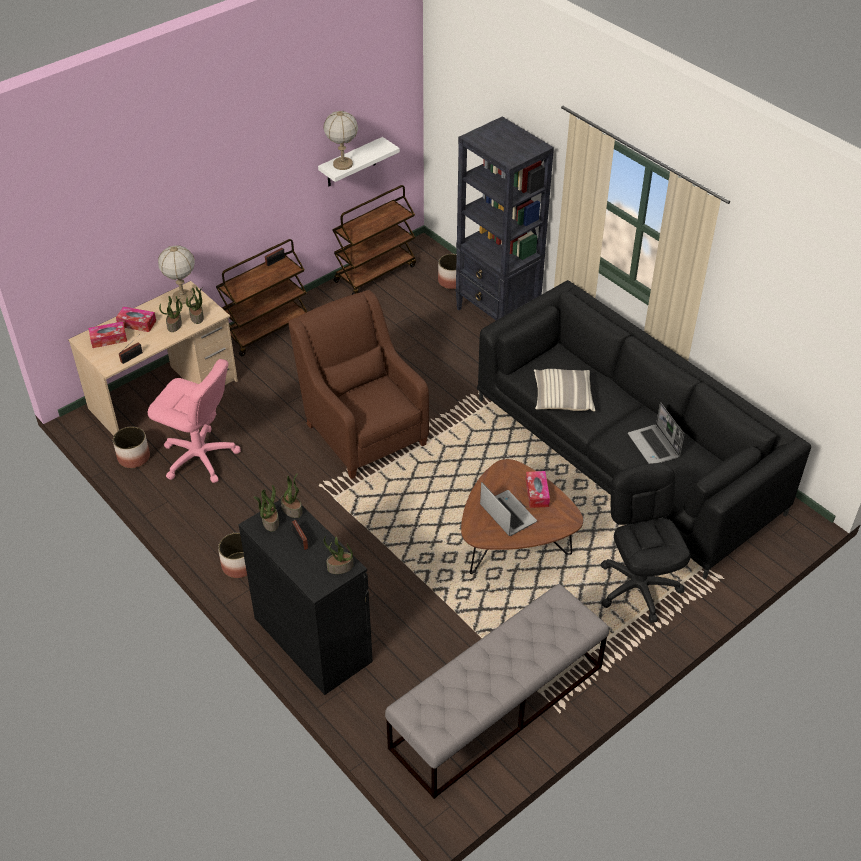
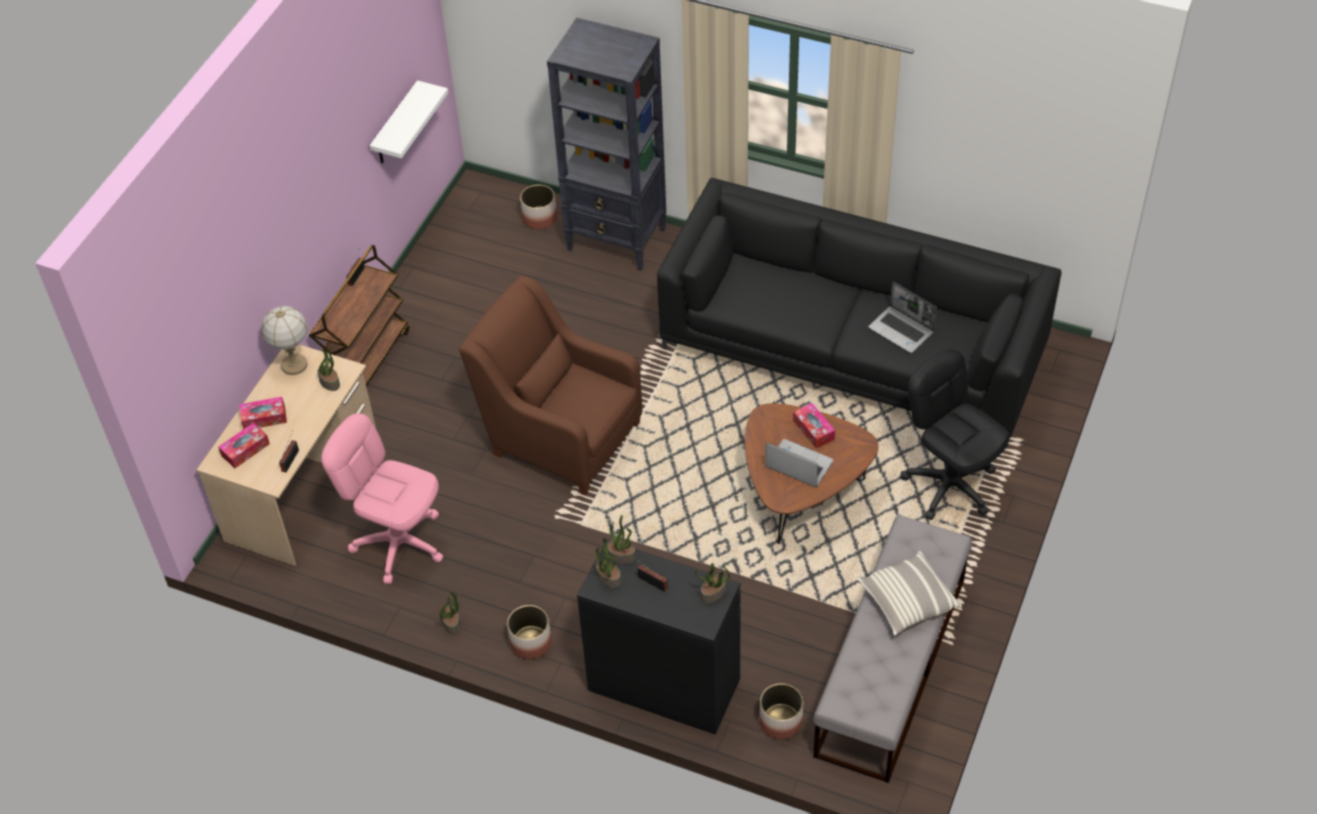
camera: 25 degrees left, 5 degrees up
planter [113,426,150,468] -> planter moved to [759,683,803,739]
pink office chair [148,359,241,483] -> pink office chair turned 150 degrees counterclockwise [321,413,443,584]
potted plant [159,296,182,332] -> potted plant moved to [439,591,460,634]
table lamp [323,111,358,170] -> none
brown cart [333,185,416,295] -> none
pillow [534,369,595,411] -> pillow moved to [857,551,962,635]

